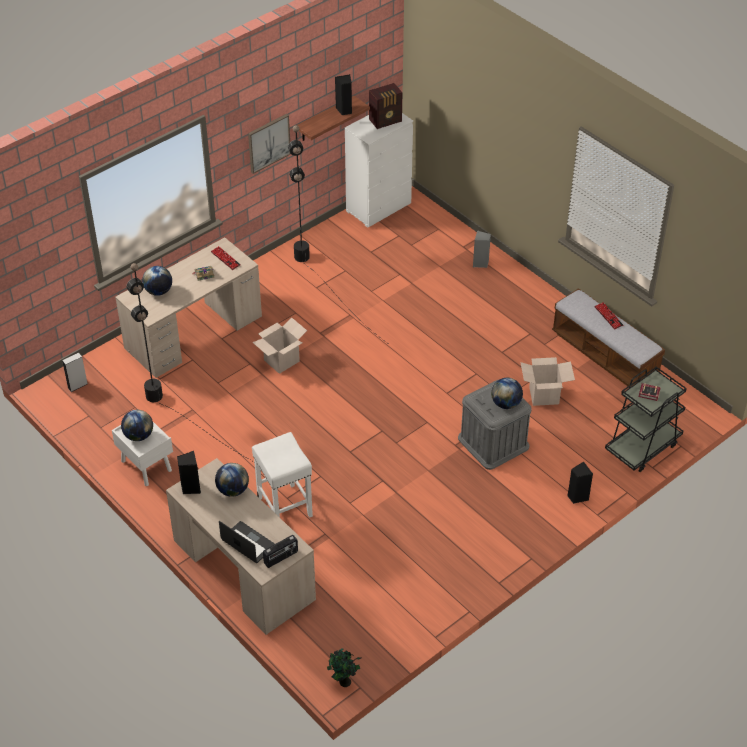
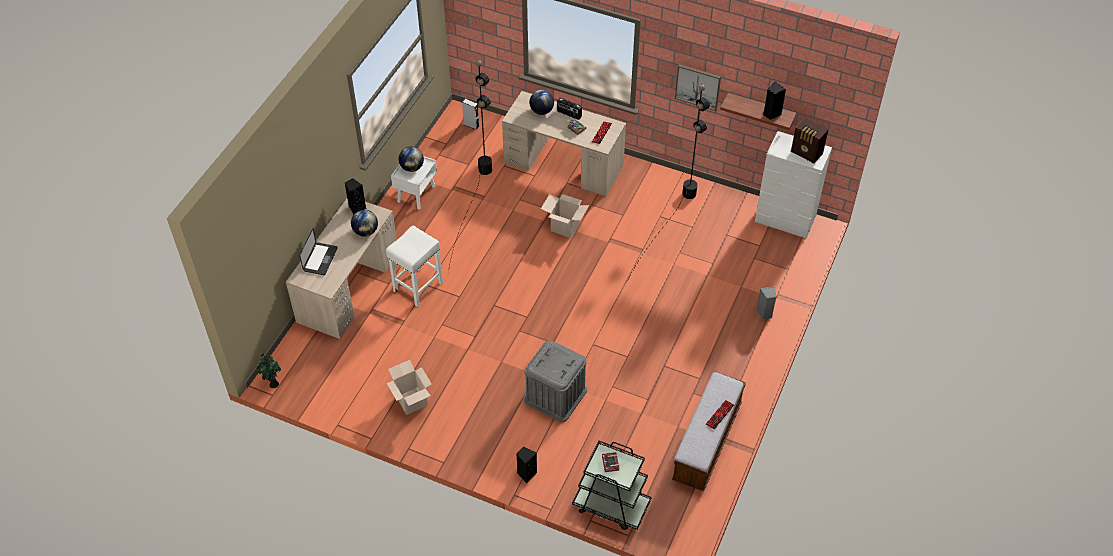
camera: 65 degrees right, 5 degrees up
radio [263,535,298,568] -> radio moved to [557,98,582,120]
globe [491,378,523,409] -> none
cardboard box [520,357,575,406] -> cardboard box moved to [387,360,432,415]

